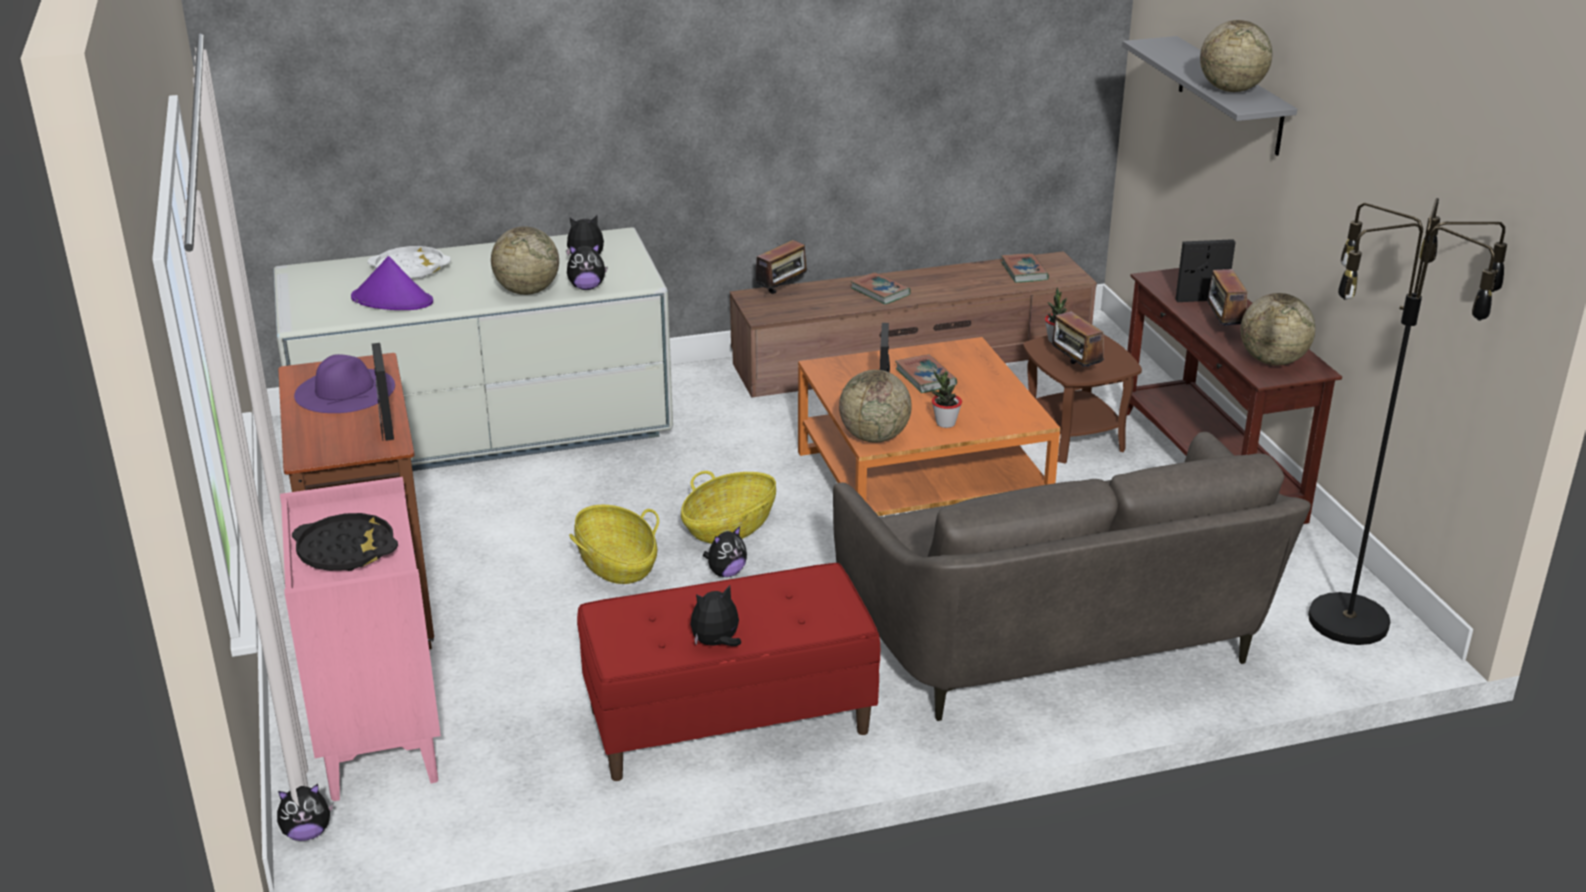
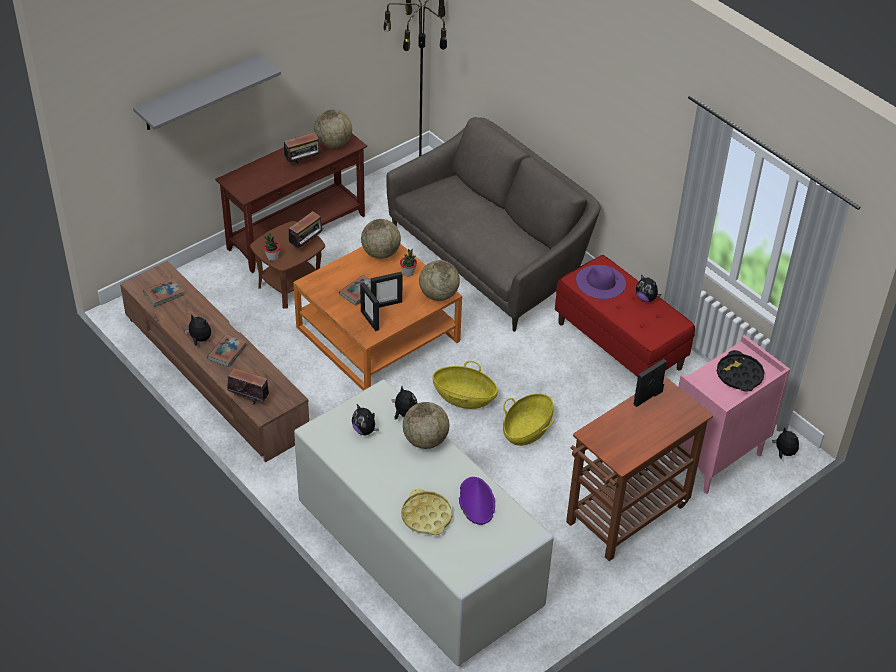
camera: 115 degrees left, 15 degrees up
purple hat [294,354,395,413] -> purple hat moved to [576,265,626,299]
white tray [368,246,451,279] -> yellow tray [401,489,453,535]
plush toy [703,526,747,577] -> plush toy moved to [184,314,211,345]
picture frame [1175,239,1236,302] -> picture frame moved to [360,282,379,331]
globe [1200,20,1272,92] -> globe moved to [361,219,401,259]

